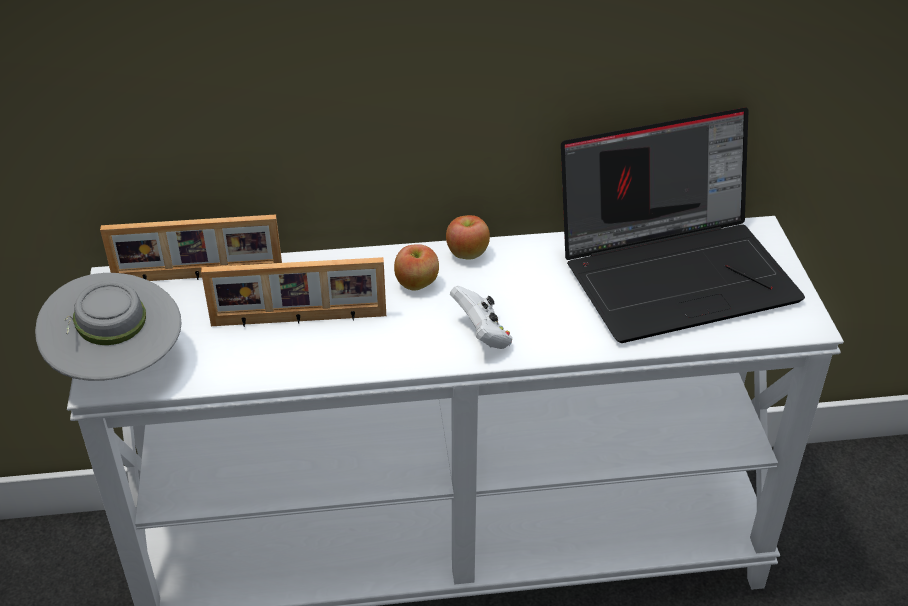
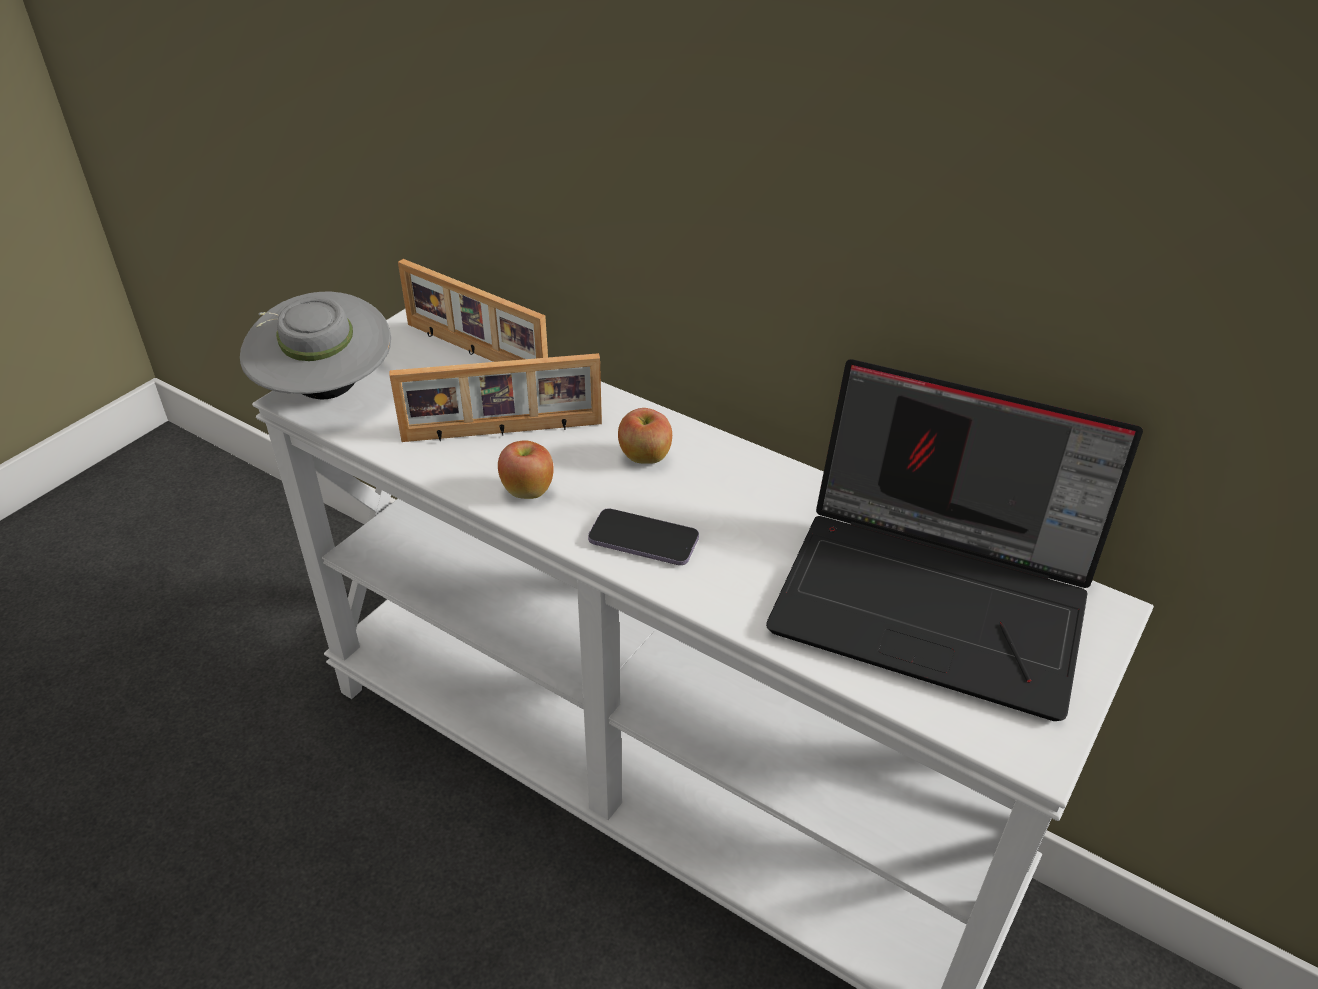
camera: 40 degrees right, 0 degrees up
picture frame [201,257,386,327] -> picture frame turned 45 degrees counterclockwise [390,353,602,442]
apple [446,215,490,260] -> apple moved to [498,441,554,499]
white game controller [450,286,512,349] -> phone [588,508,699,565]

